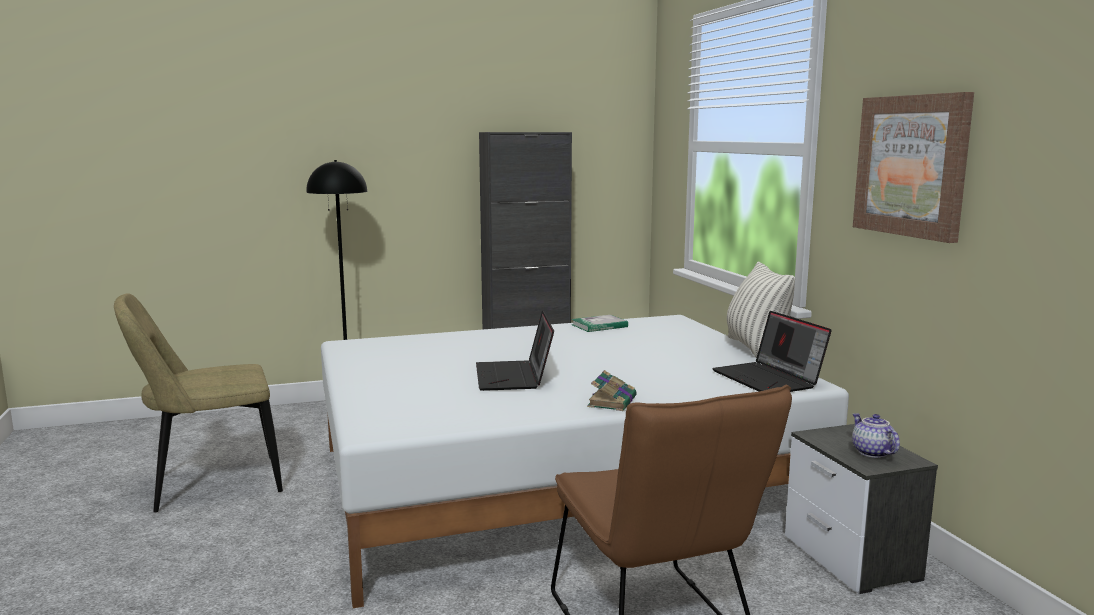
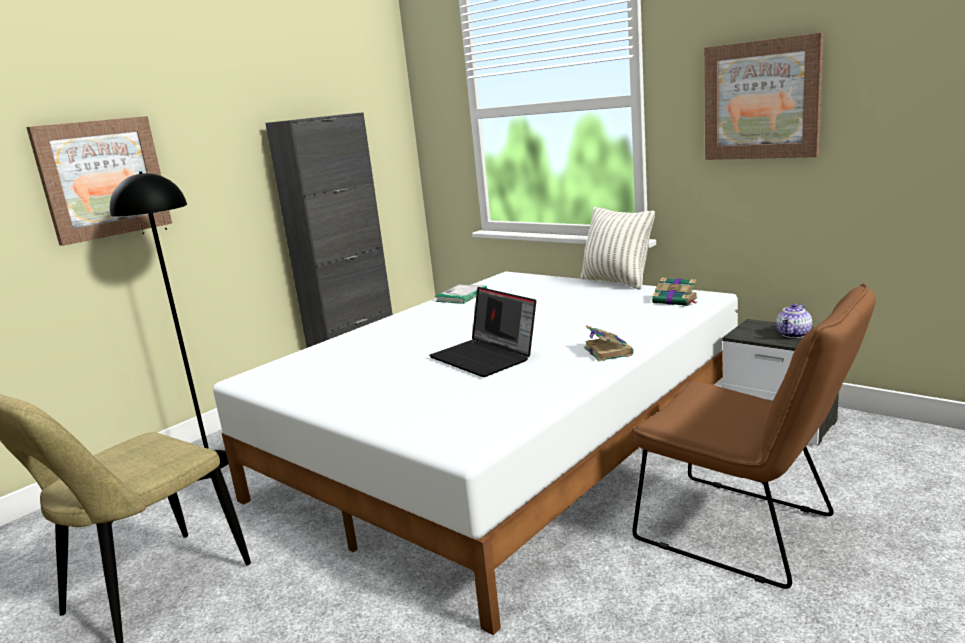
camera: 30 degrees left, 5 degrees up
laptop [712,311,832,392] -> book [652,277,698,306]
teapot [852,414,900,458] -> teapot turned 90 degrees counterclockwise [776,304,812,338]
none -> picture [26,116,172,246]

